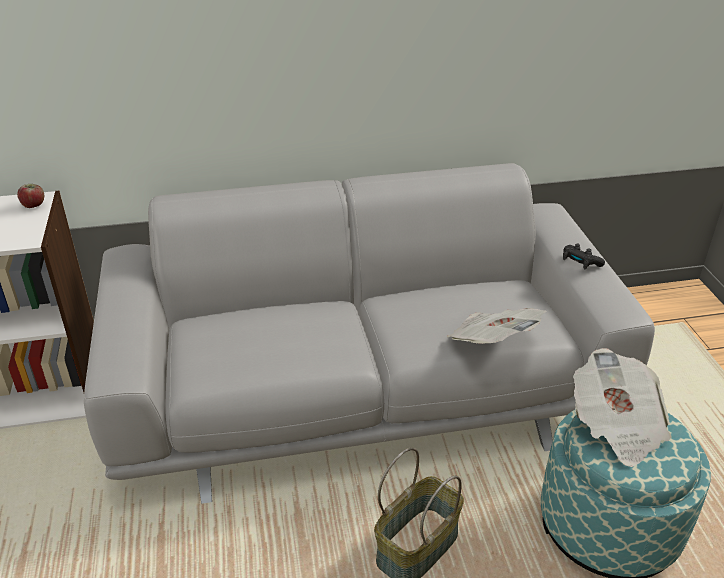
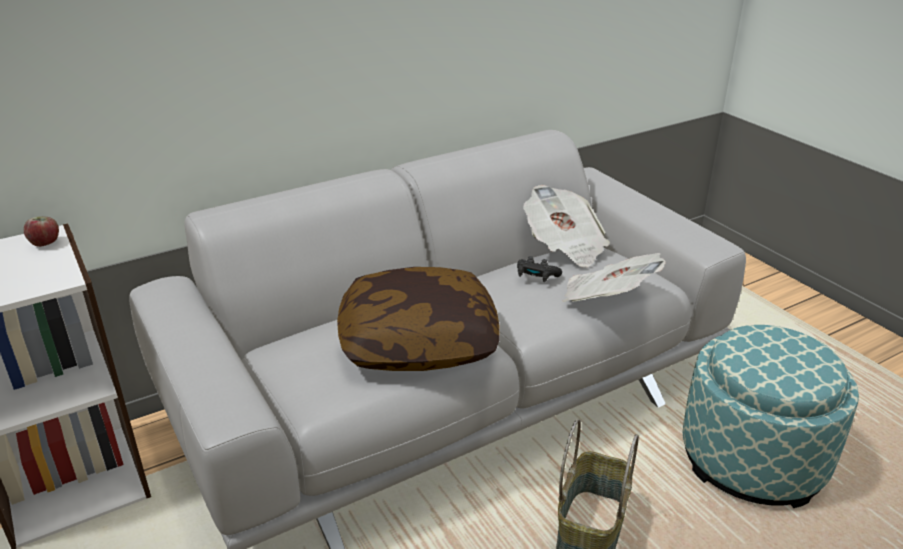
camera: 20 degrees left, 5 degrees down
black game controller [563,244,605,269] -> black game controller moved to [517,256,562,282]
newspaper [573,348,672,467] -> newspaper moved to [523,185,610,268]
none -> pillow [337,267,499,371]

